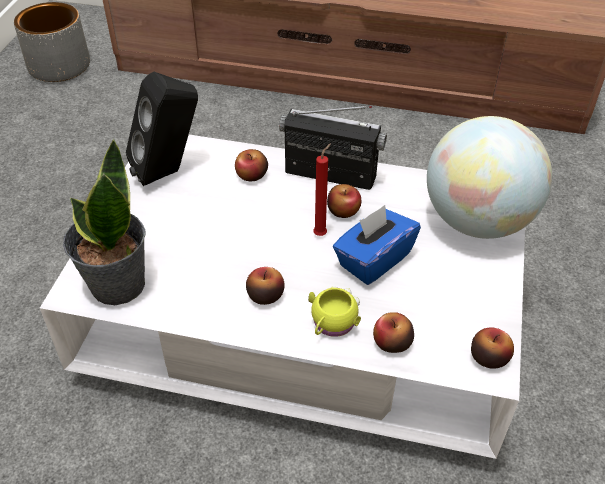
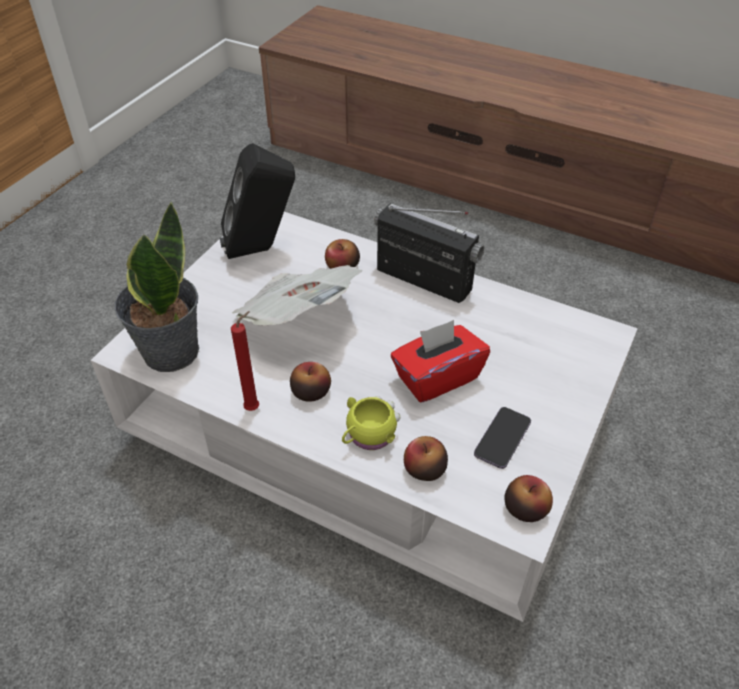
camera: 15 degrees right, 0 degrees up
grey planter [14,2,90,82] -> none
red candle [314,143,331,236] -> red candle moved to [231,311,259,411]
apple [327,184,361,218] -> none
blue tissue box [333,205,421,285] -> red tissue box [391,320,490,403]
globe [427,116,552,239] -> none
none -> newspaper [232,265,362,326]
none -> phone [474,407,531,469]

